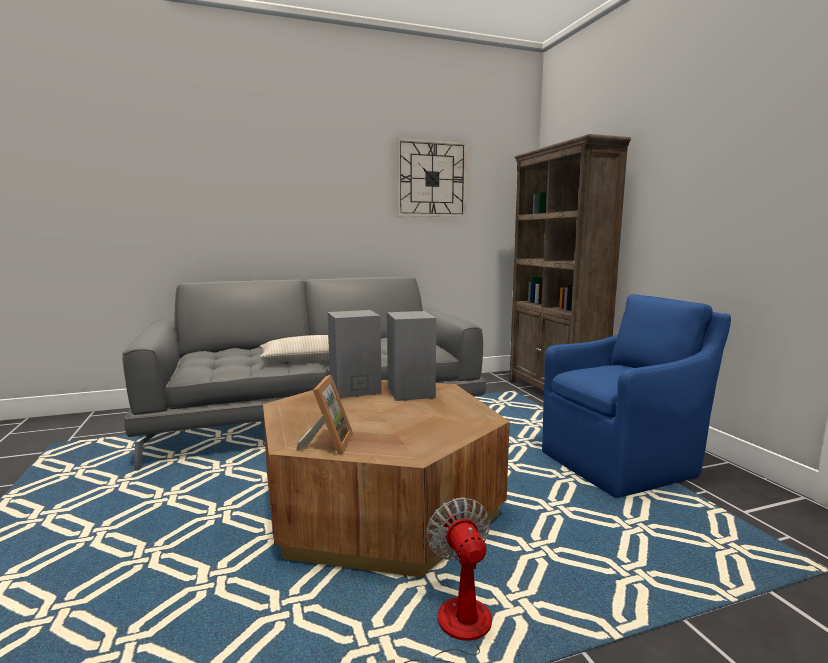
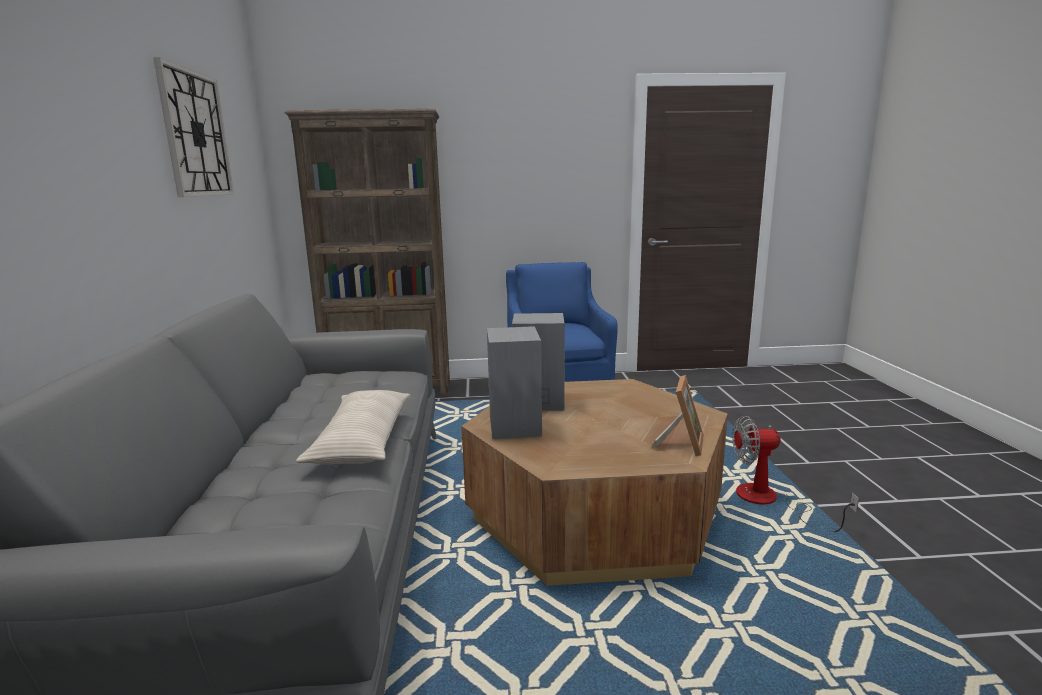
camera: 75 degrees left, 5 degrees up
picture frame [296,375,354,455] -> picture frame turned 90 degrees clockwise [651,375,704,456]

